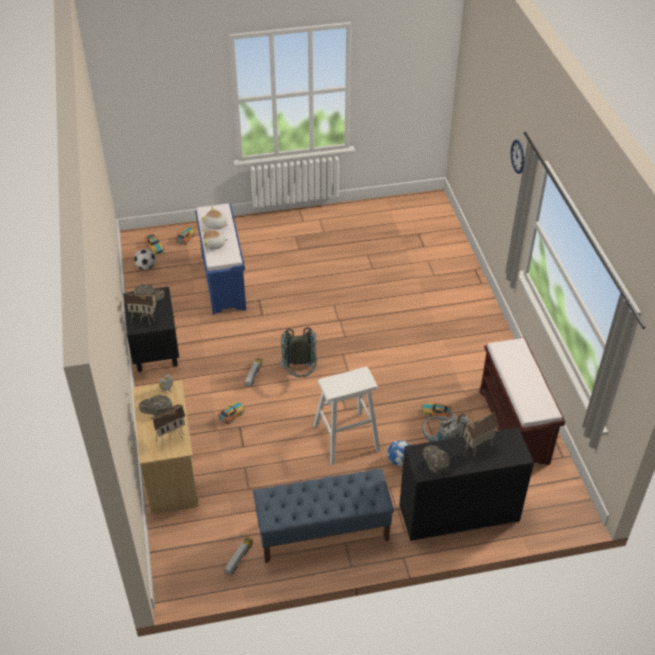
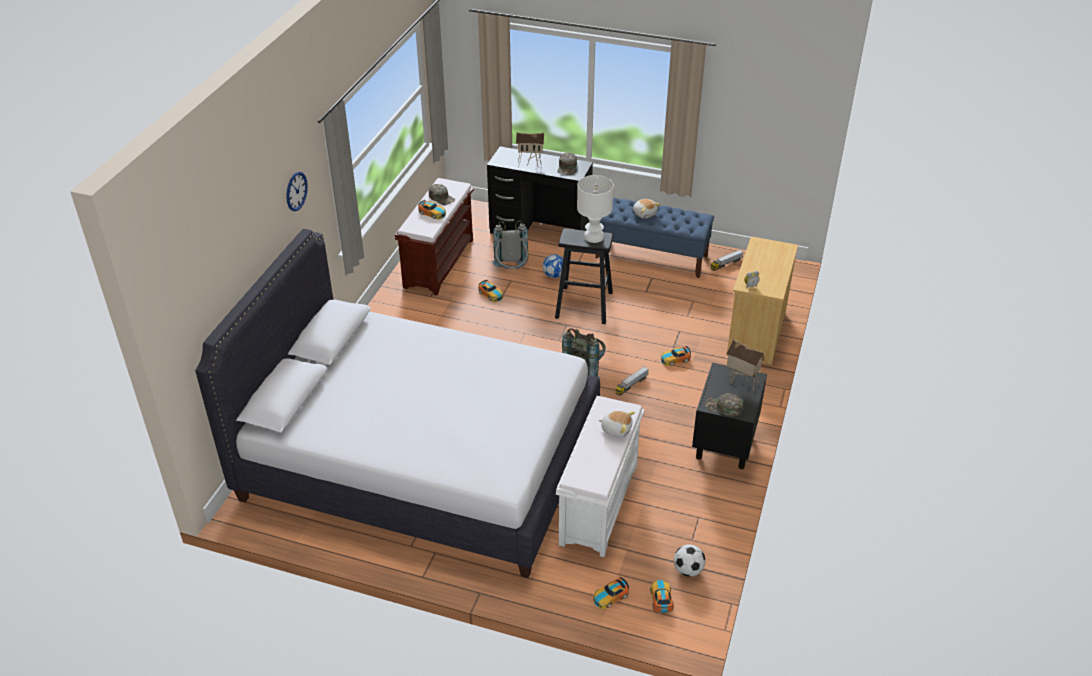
camera: 150 degrees left, 5 degrees down
green cap [139,395,173,416] -> green cap moved to [429,184,455,205]
toy house [150,404,185,444] -> none
blue bench [195,204,246,315] -> white bench [556,396,645,557]
plush toy [201,207,228,229] -> plush toy moved to [633,199,661,219]
white stool [313,367,380,465] -> black stool [555,228,613,324]
none -> white bed [195,229,600,578]
none -> toy car [418,200,446,220]
none -> white table lamp [577,175,614,243]

